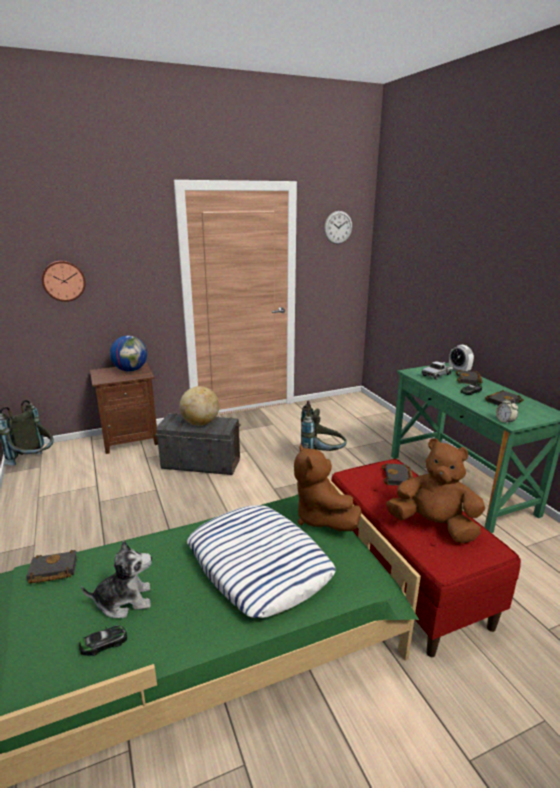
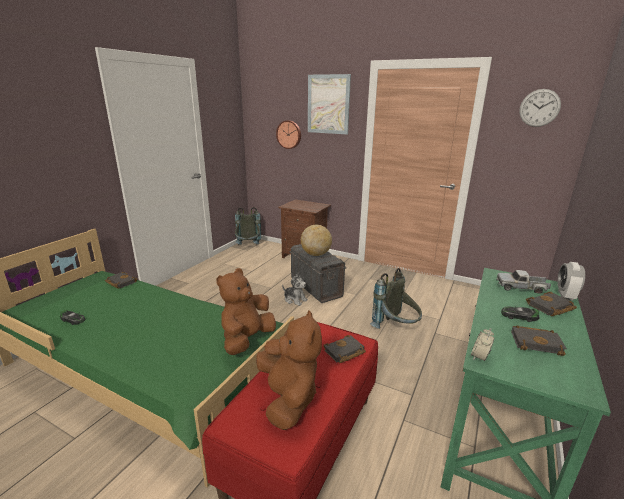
camera: 50 degrees right, 0 degrees up
plush toy [81,540,152,618] -> plush toy moved to [282,272,308,306]
globe [110,336,147,372] -> none
pillow [187,505,336,618] -> none
none -> picture [308,74,351,134]

